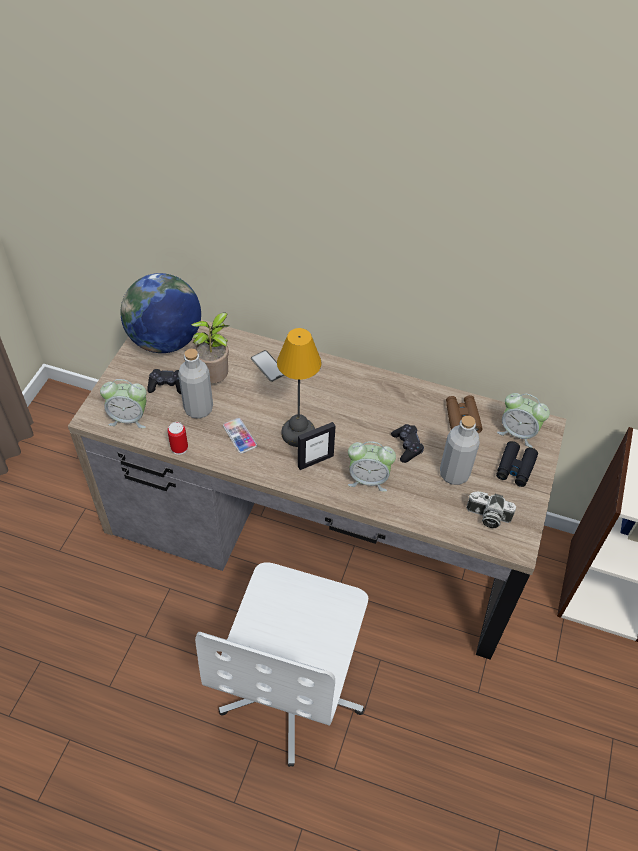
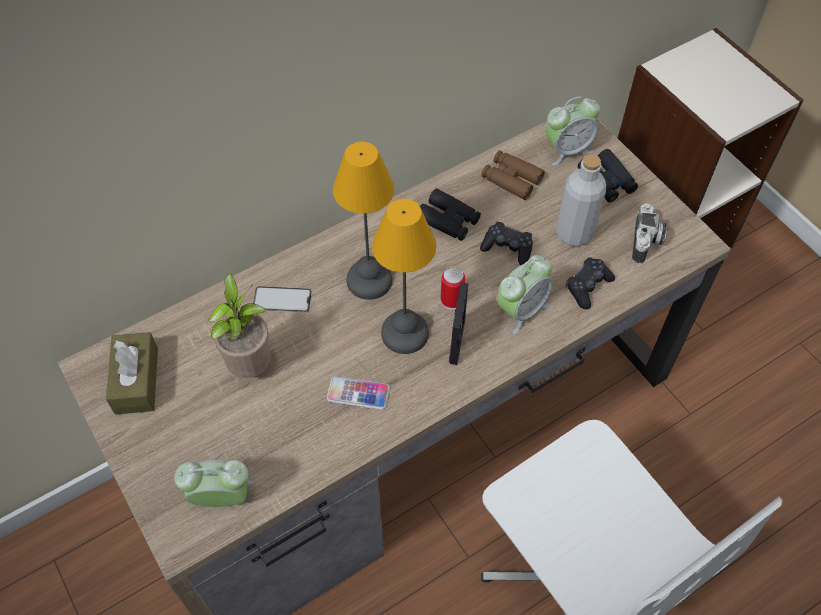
camera: 50 degrees left, 5 degrees up
alarm clock [100,379,146,428] -> alarm clock turned 135 degrees counterclockwise [174,460,253,507]
globe [120,273,201,353] -> brown tissue box [106,332,158,415]
black game controller [147,369,181,394] -> black game controller moved to [566,257,615,310]
can [168,422,188,455] -> can moved to [441,267,465,310]
grey bottle [178,349,213,419] -> none
camera [466,491,516,528] -> camera turned 45 degrees counterclockwise [632,203,668,264]
none -> table lamp [333,142,394,300]
none -> black binoculars [420,189,481,241]

